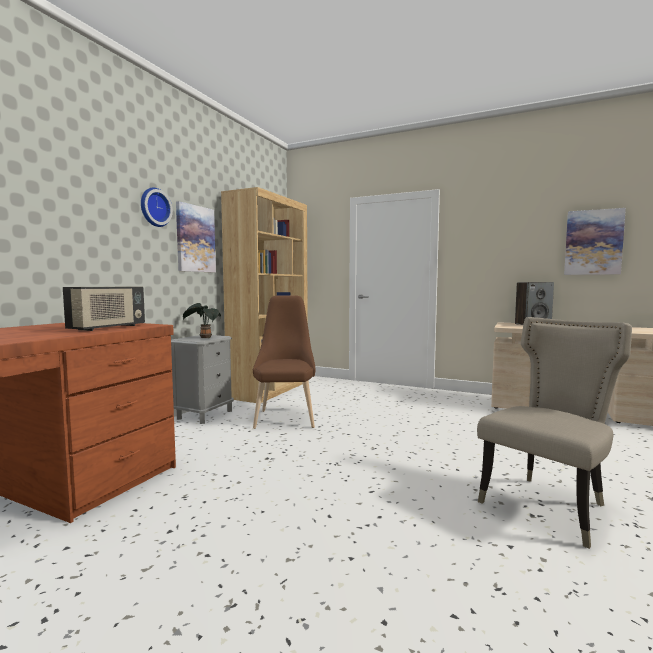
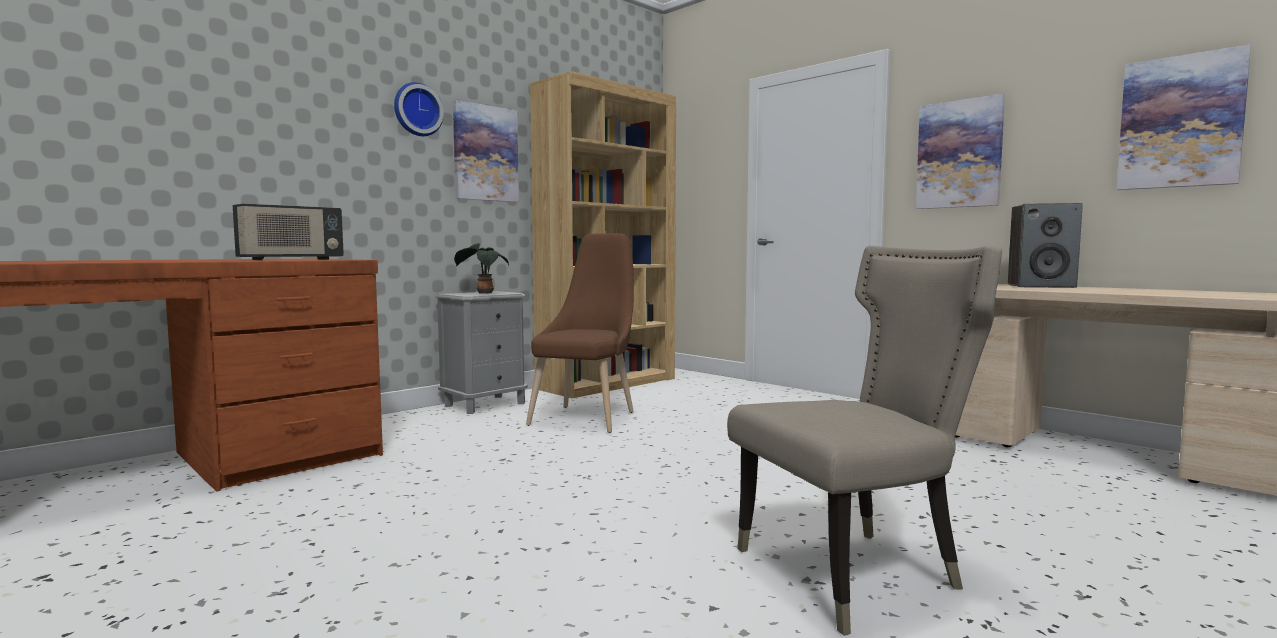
camera: 20 degrees right, 0 degrees up
none -> picture [916,94,1005,209]

